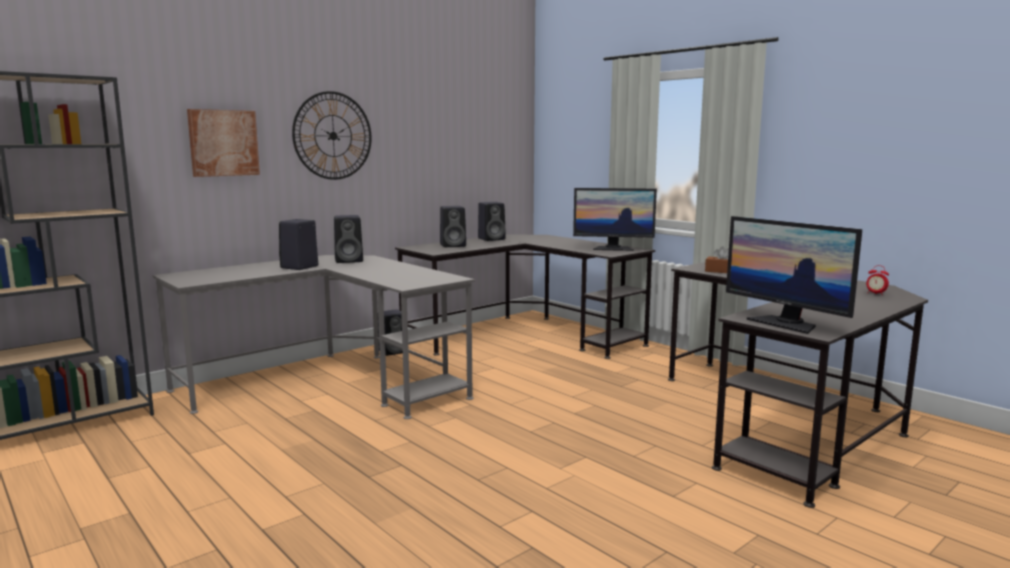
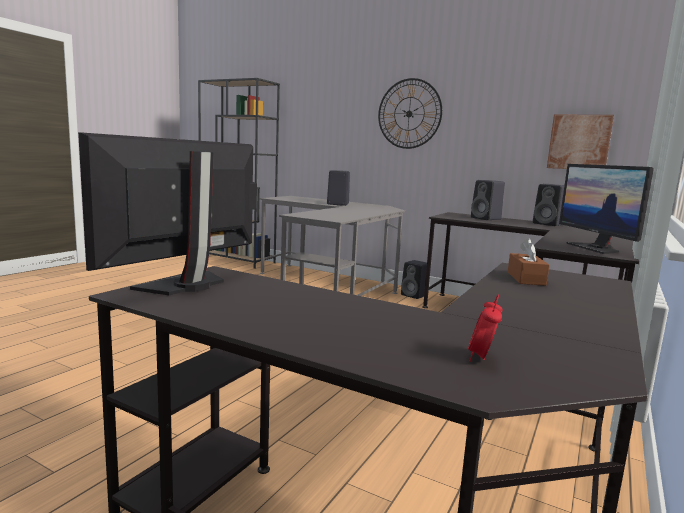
camera: 70 degrees right, 0 degrees up
picture [187,109,260,177] -> picture moved to [547,115,614,169]
black speaker [334,215,363,263] -> none

